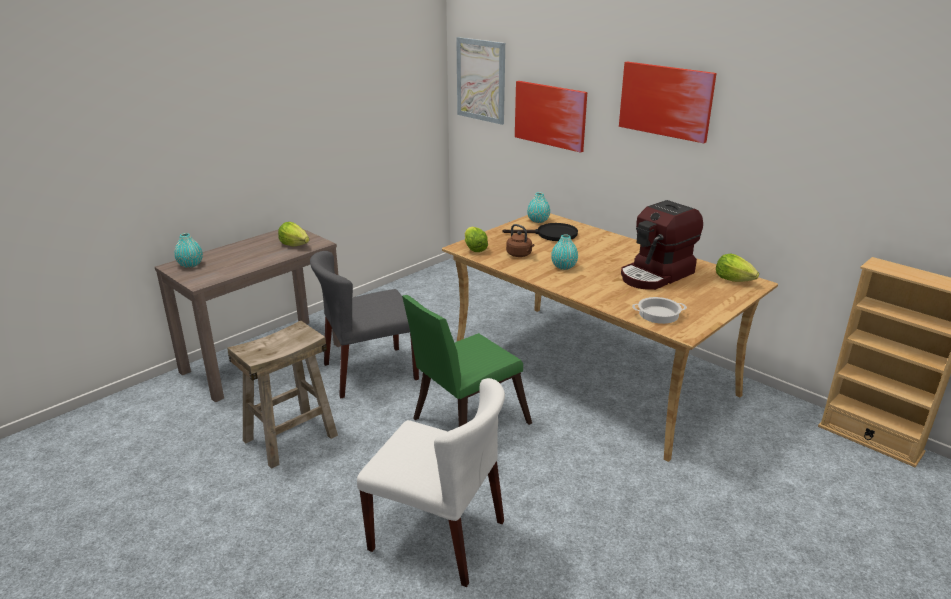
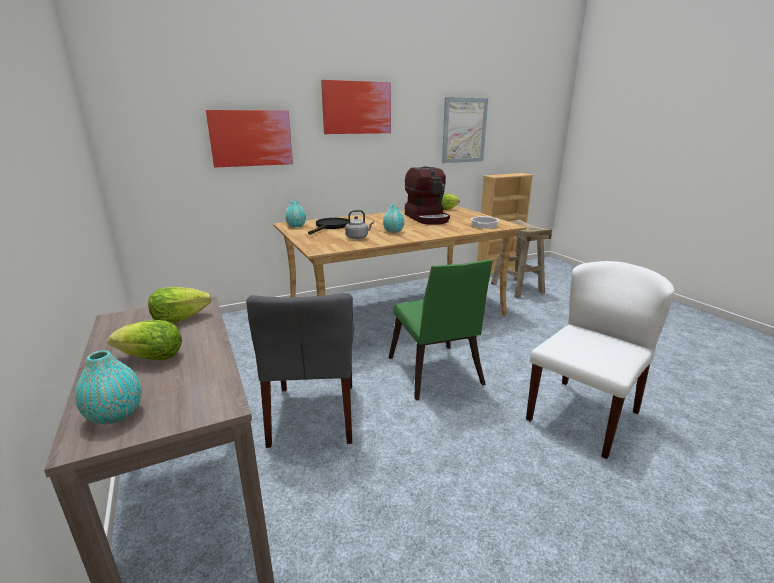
camera: 70 degrees left, 5 degrees down
beige stool [227,320,338,469] -> beige stool moved to [491,220,552,299]
picture [456,37,505,125] -> picture moved to [442,97,488,163]
lettuce [465,227,488,252] -> lettuce moved to [108,320,182,361]
brown kettle [506,224,534,257] -> grey kettle [345,210,374,239]

